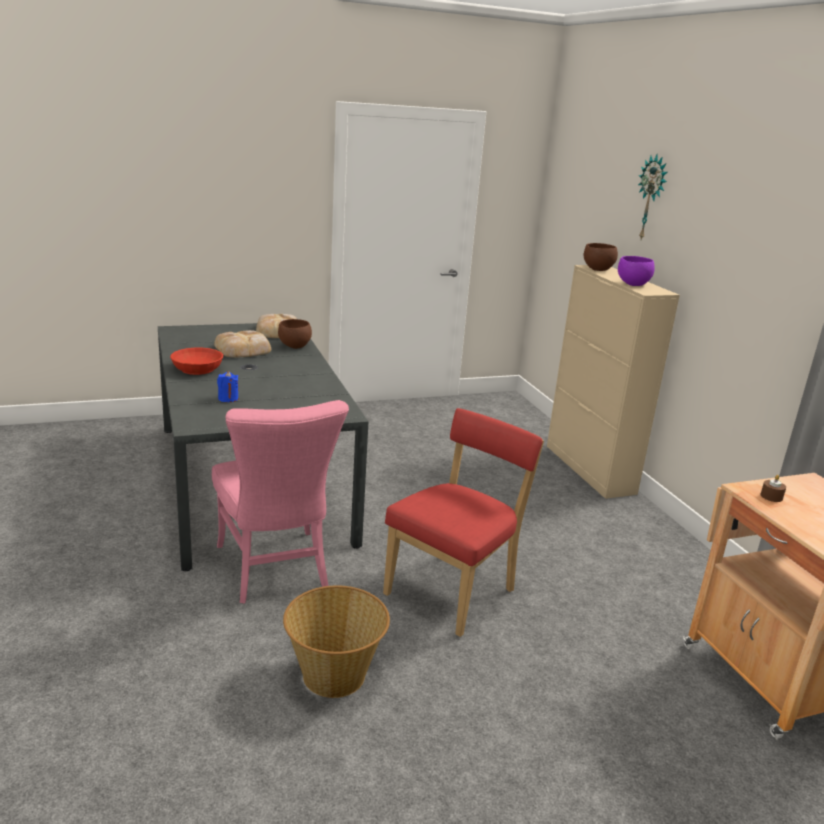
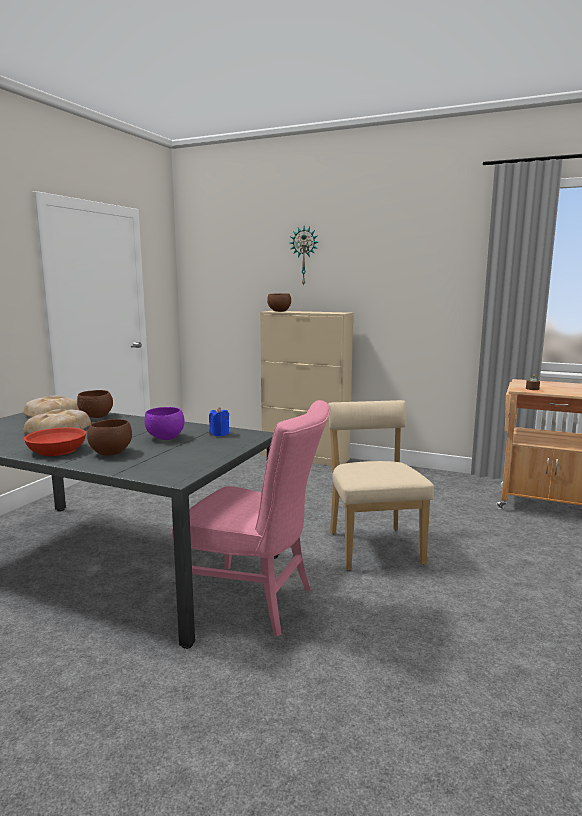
camera: 45 degrees left, 10 degrees down
blue candle [217,371,239,402] -> blue candle moved to [209,407,229,436]
basket [283,585,390,698] -> none
red chair [383,408,544,637] -> beige chair [328,400,434,571]
purple bowl [618,256,655,286] -> purple bowl moved to [145,407,185,440]
none -> brown bowl [87,419,132,456]

